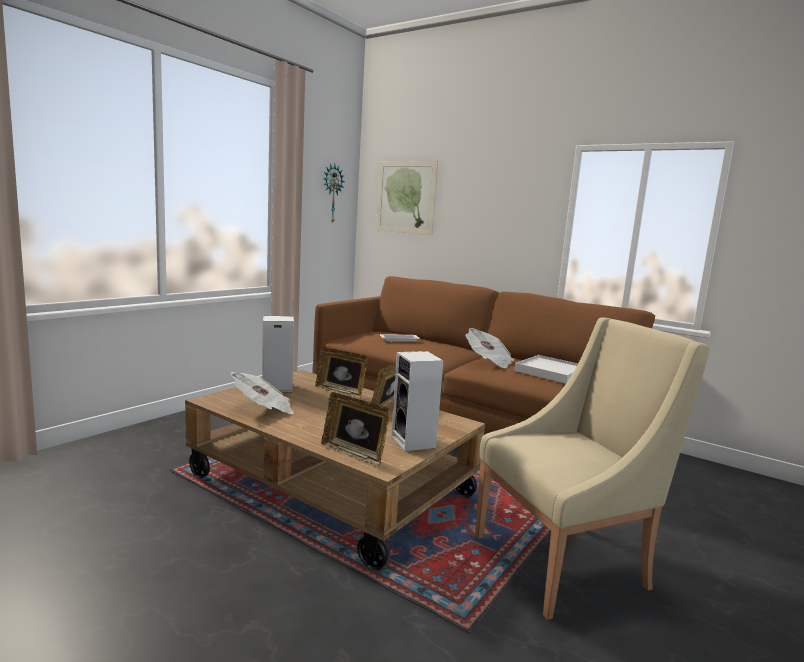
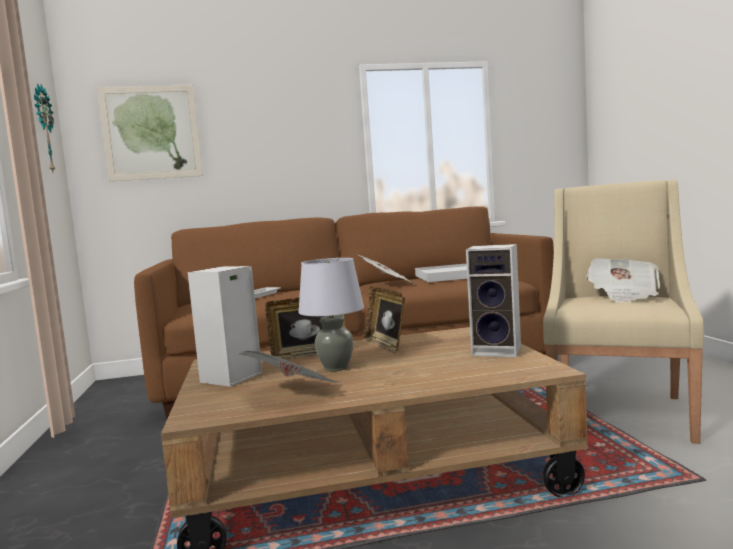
camera: 45 degrees left, 5 degrees down
picture frame [321,392,389,468] -> none
none -> grey table lamp [298,258,364,371]
none -> newspaper [586,258,660,302]

